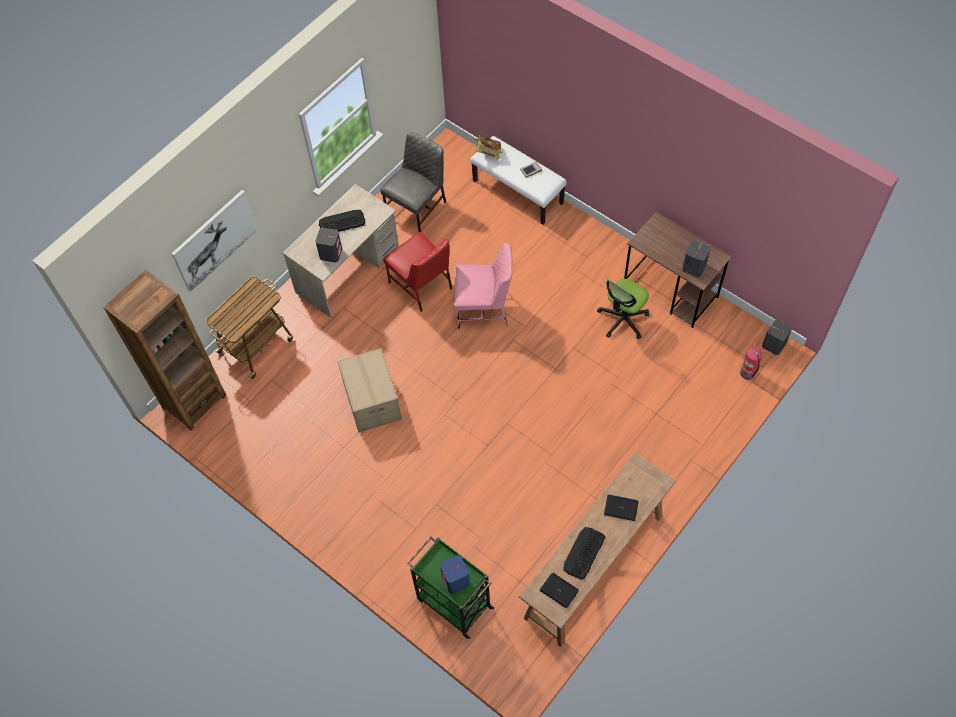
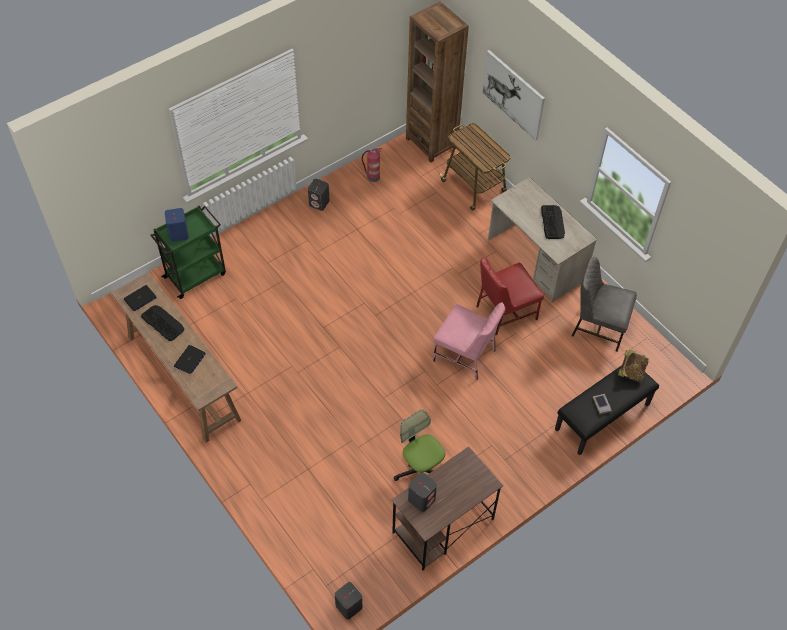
camera: 100 degrees right, 5 degrees down
grey speaker [315,228,342,263] -> grey speaker moved to [308,179,330,211]
cardboard box [338,348,402,432] -> none
grey chair [380,132,446,232] -> grey chair turned 150 degrees clockwise [572,257,637,352]
pink chair [454,243,512,329] -> pink chair turned 75 degrees counterclockwise [433,302,505,380]
white bench [470,136,567,225] -> black bench [555,365,659,455]
fire extinguisher [740,340,762,380] -> fire extinguisher moved to [362,148,382,182]

